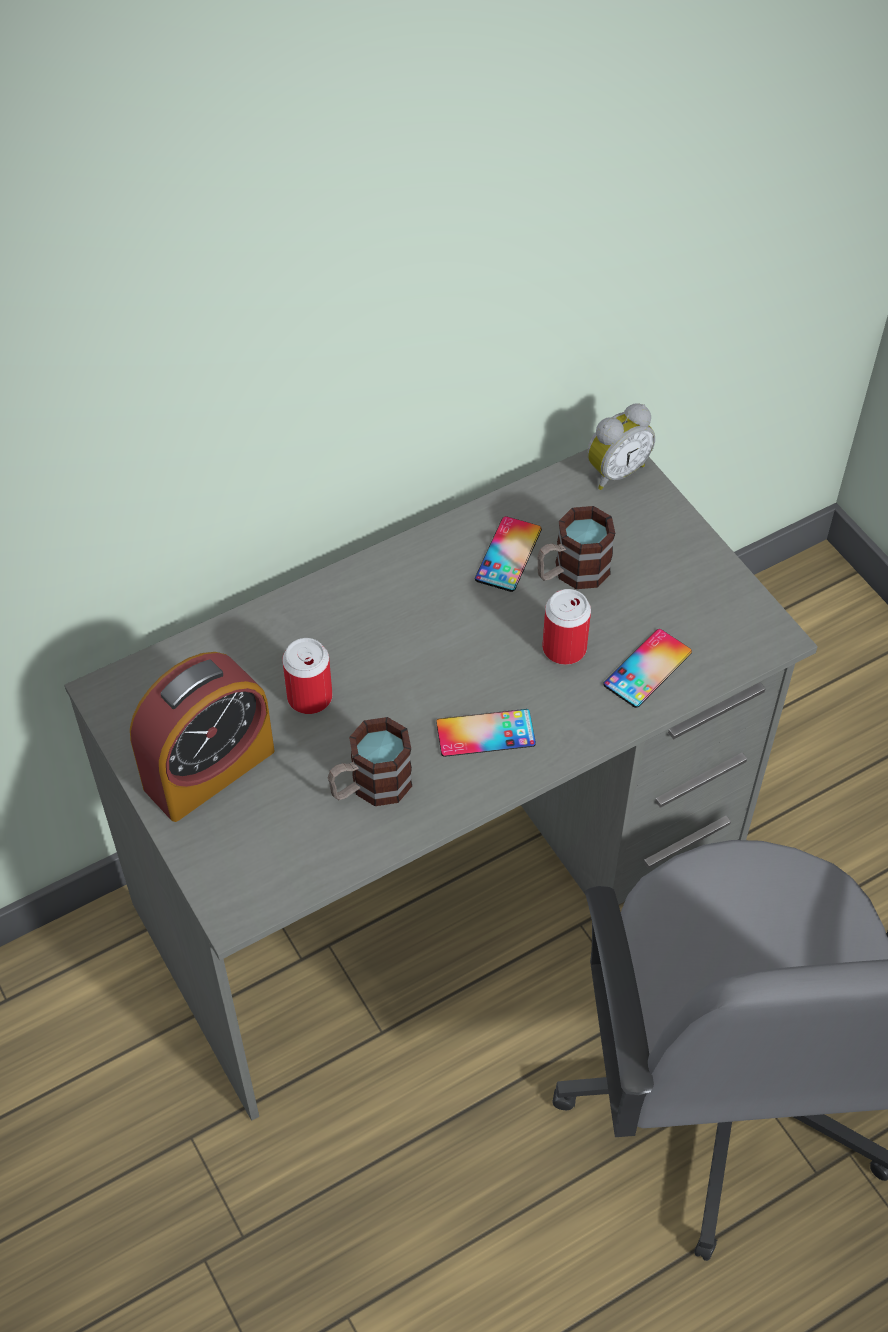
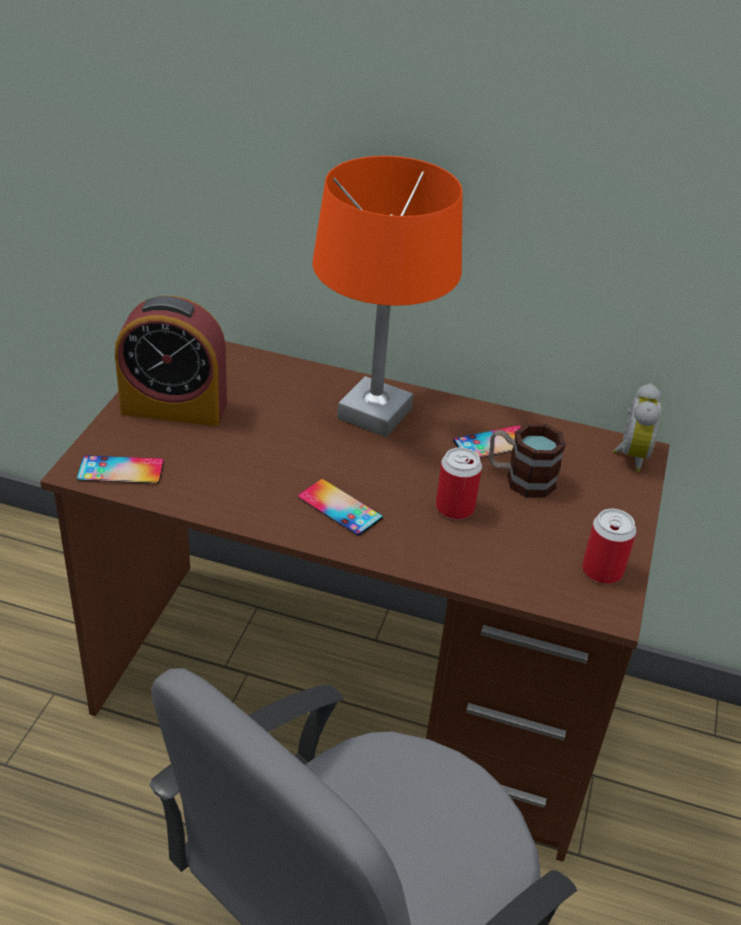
camera: 45 degrees right, 15 degrees down
grey desk [64,449,818,1121] -> brown desk [40,341,670,862]
can [282,638,332,714] -> can moved to [582,509,636,584]
mug [328,717,412,806] -> none
alarm clock [587,403,655,490] -> alarm clock turned 90 degrees counterclockwise [613,383,661,472]
phone [603,629,692,708] -> phone moved to [77,455,164,484]
none -> orange table lamp [312,156,463,437]

